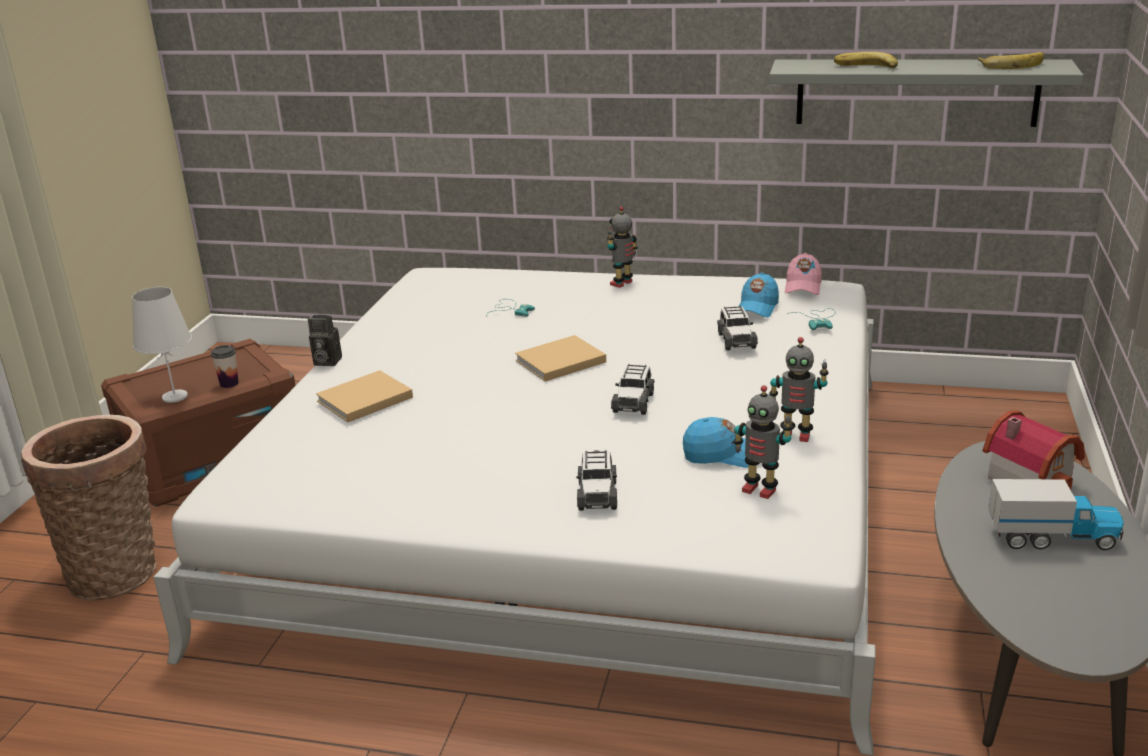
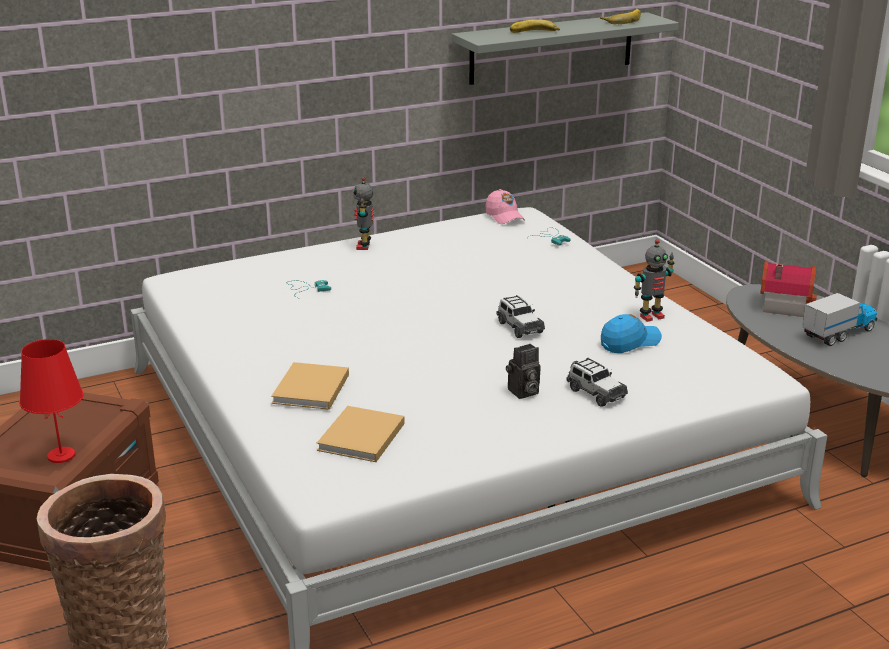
camera: 40 degrees left, 0 degrees up
white table lamp [132,287,192,403] -> red table lamp [19,339,84,463]
cup [211,345,239,388] -> none
camera [308,315,342,366] -> camera moved to [506,344,541,399]
beige book [515,335,606,382] -> beige book moved to [317,406,404,462]
toy car [717,306,758,350] -> none
toy robot [733,385,793,499] -> none
blue cap [738,273,779,317] -> none

